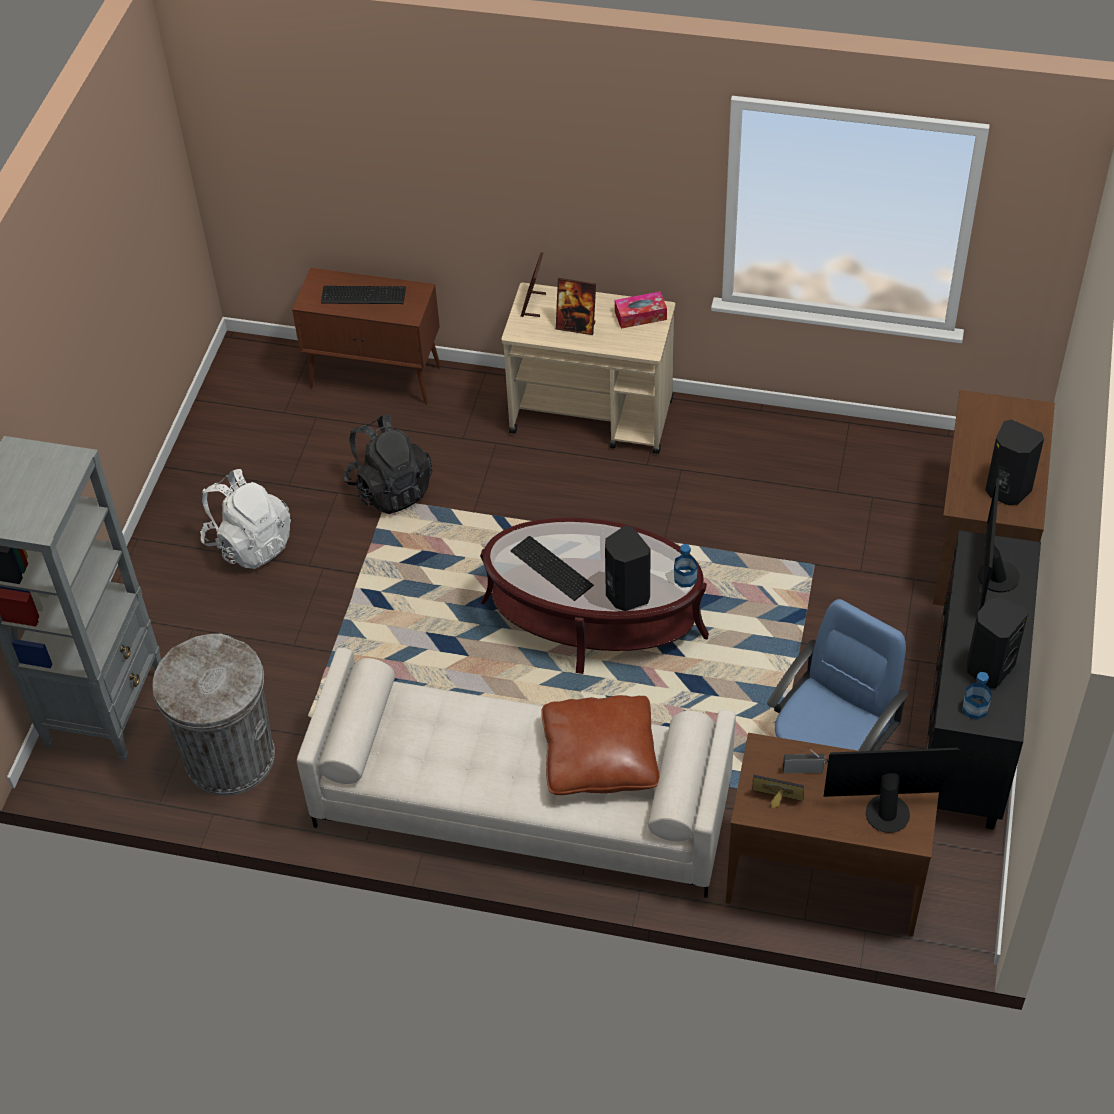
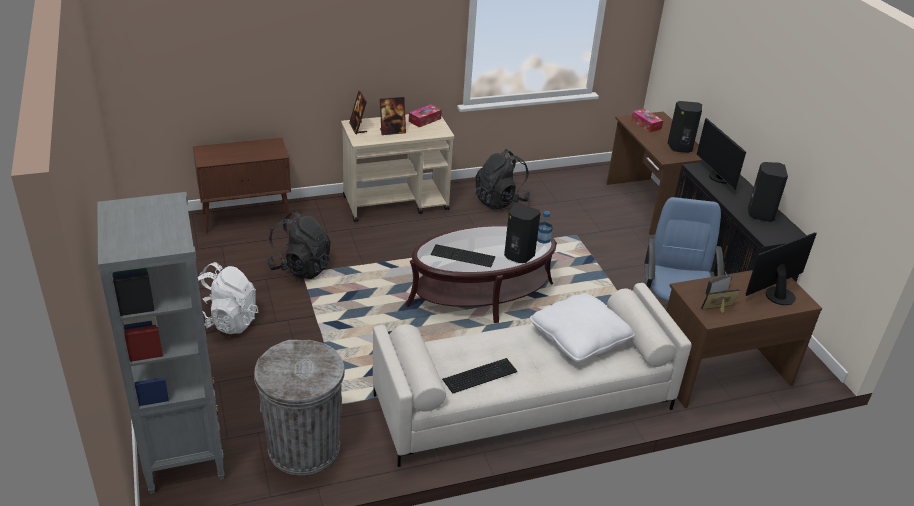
camera: 35 degrees left, 15 degrees down
keyboard [321,286,406,304] -> keyboard moved to [442,358,517,394]
brown pillow [541,695,660,795] -> white pillow [530,293,635,362]
bottle [962,672,992,719] -> none
none -> black backpack [476,149,531,210]
none -> tissue box [631,108,663,132]

